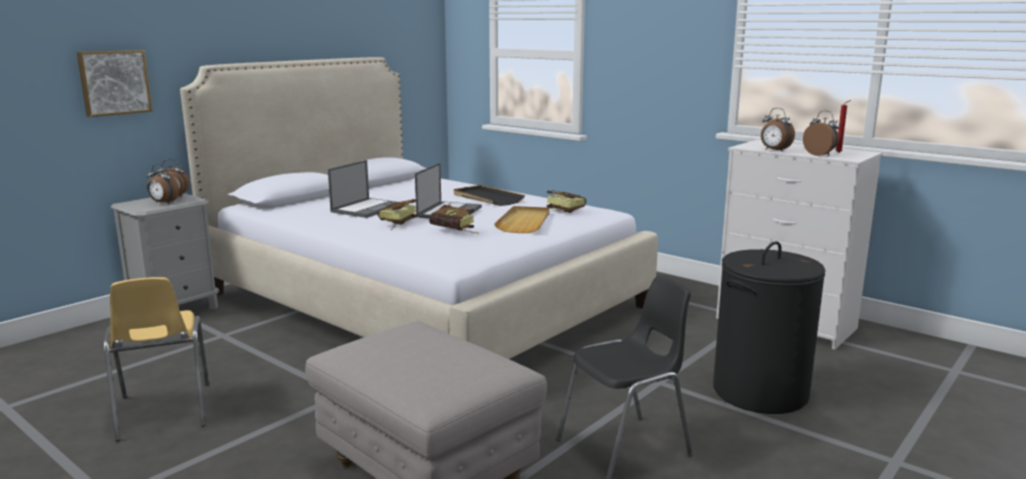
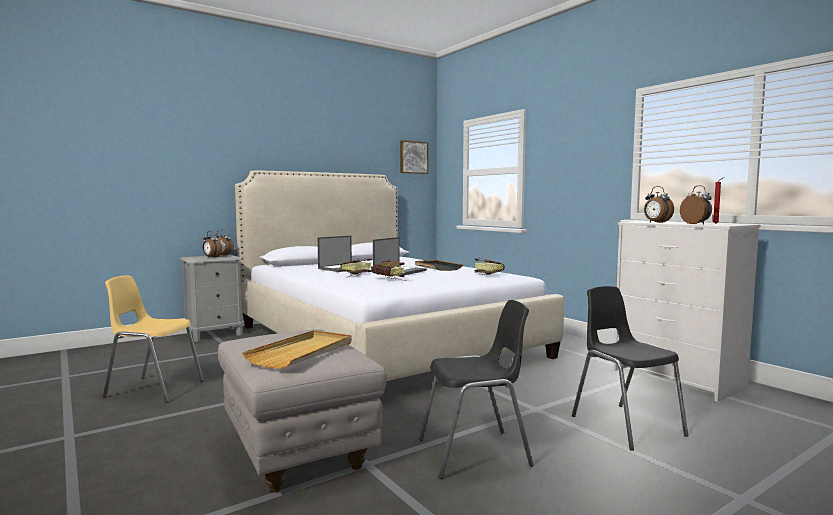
camera: 15 degrees right, 10 degrees down
picture [77,50,152,117] -> picture moved to [400,140,428,174]
yellow chair [104,277,209,441] -> yellow chair turned 105 degrees clockwise [103,276,204,403]
beige tray [494,206,550,233] -> beige tray moved to [242,330,352,369]
black laundry basket [713,241,826,414] -> black chair [572,286,689,451]

